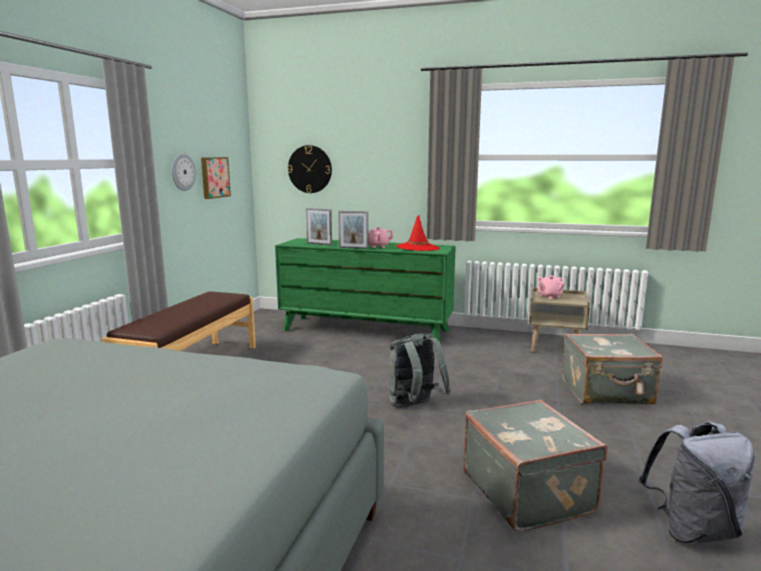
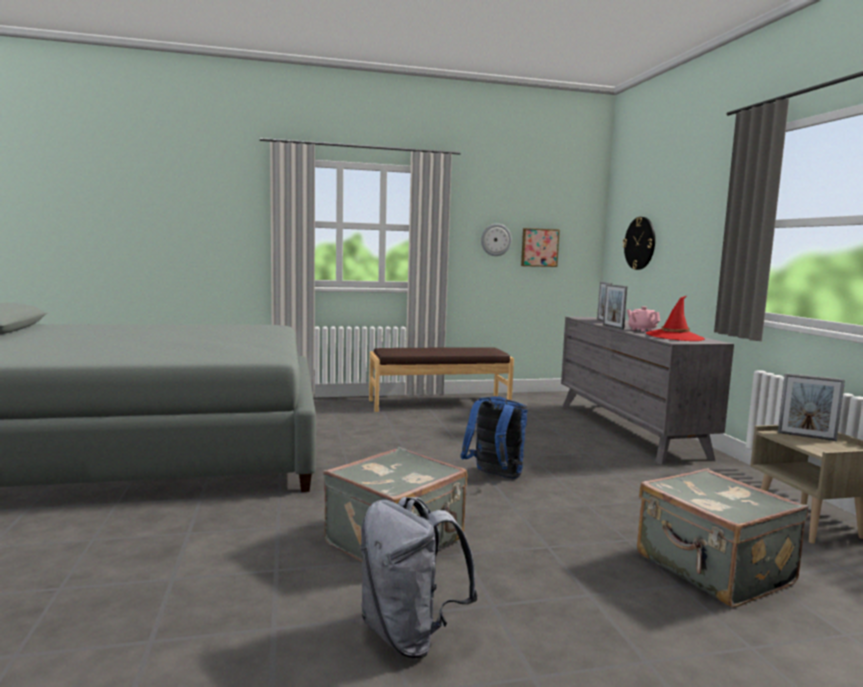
camera: 60 degrees right, 5 degrees down
green dresser [275,238,456,343] -> grey dresser [561,317,734,465]
grey backpack [389,333,451,408] -> blue backpack [460,396,528,478]
pink teapot [538,276,564,299] -> picture frame [778,373,845,441]

